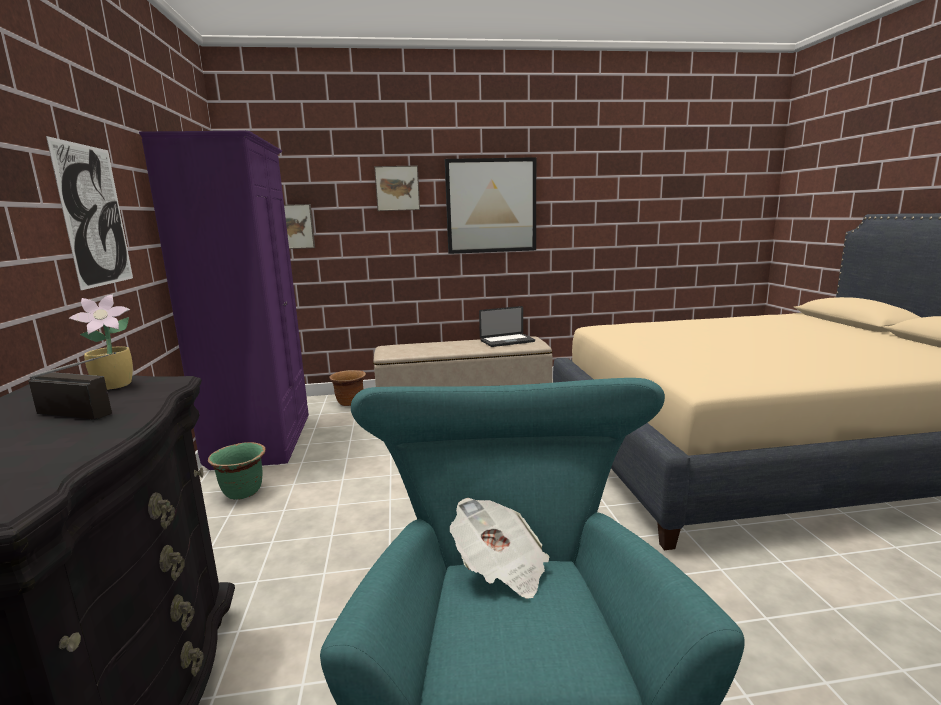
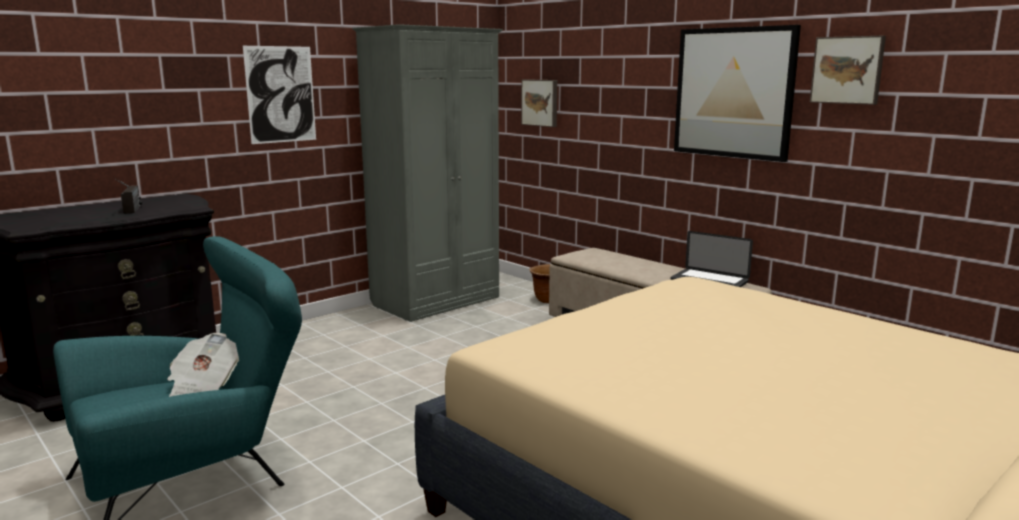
camera: 55 degrees right, 0 degrees up
potted plant [69,294,133,390] -> none
purple wardrobe [139,131,309,470] -> grey wardrobe [352,25,503,322]
green planter [208,442,266,500] -> none
picture [374,165,420,211] -> picture moved to [810,36,886,105]

